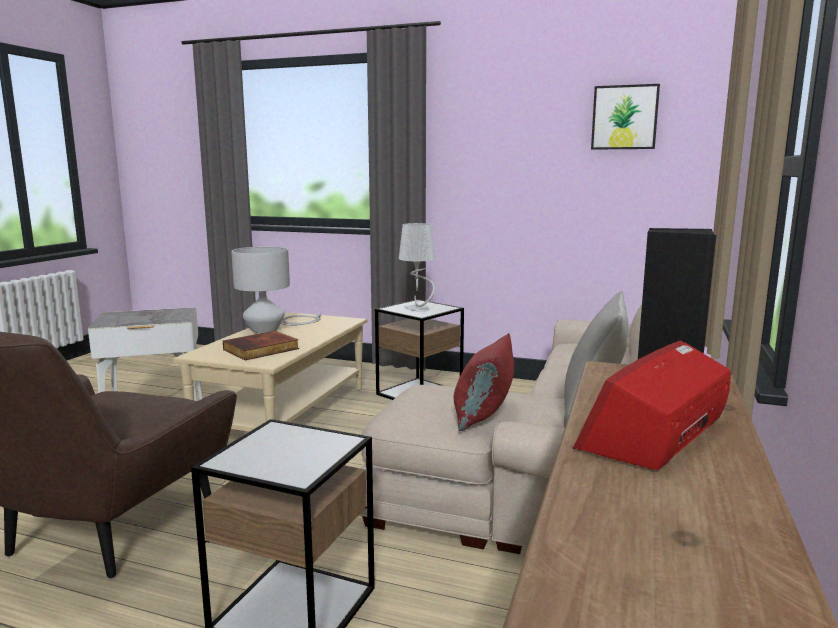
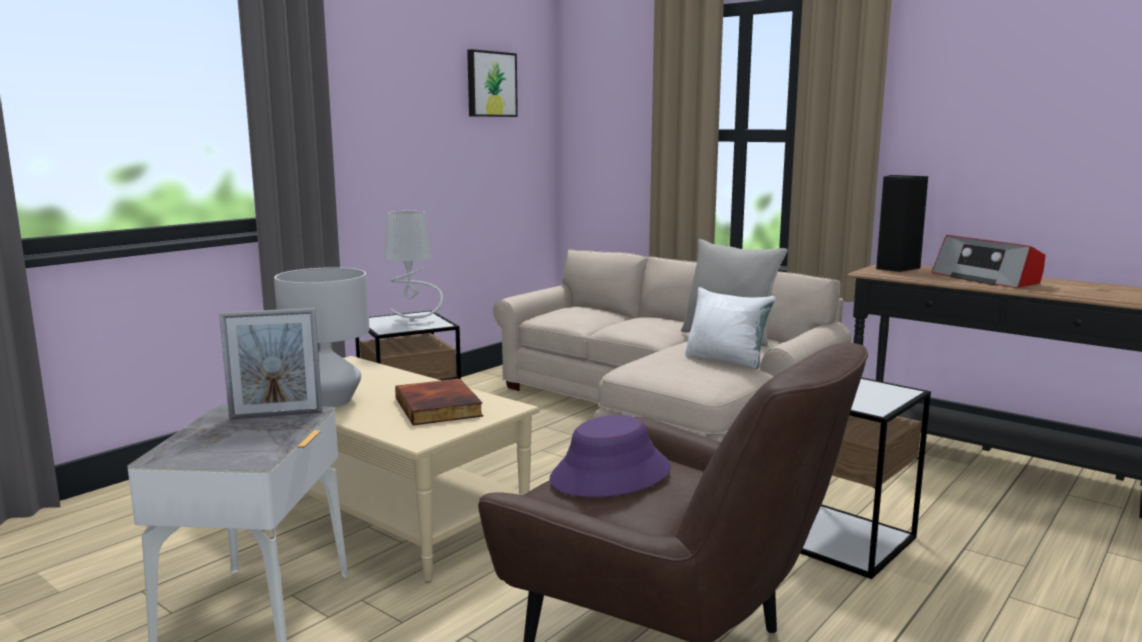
camera: 70 degrees left, 0 degrees up
red pillow [453,333,514,431] -> white pillow [685,287,776,369]
none -> picture frame [219,308,322,420]
none -> purple hat [549,415,671,497]

